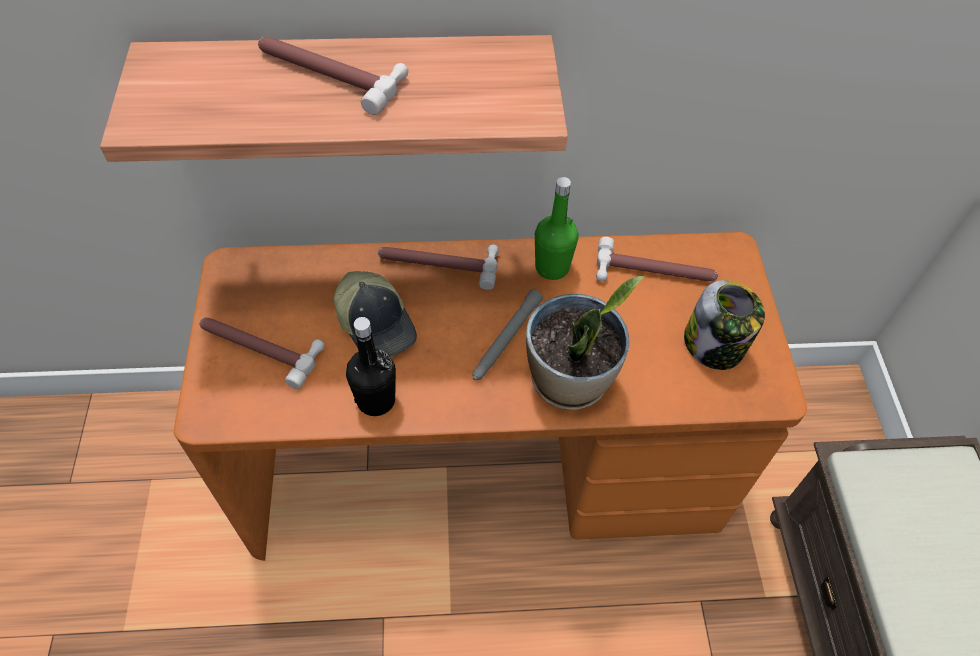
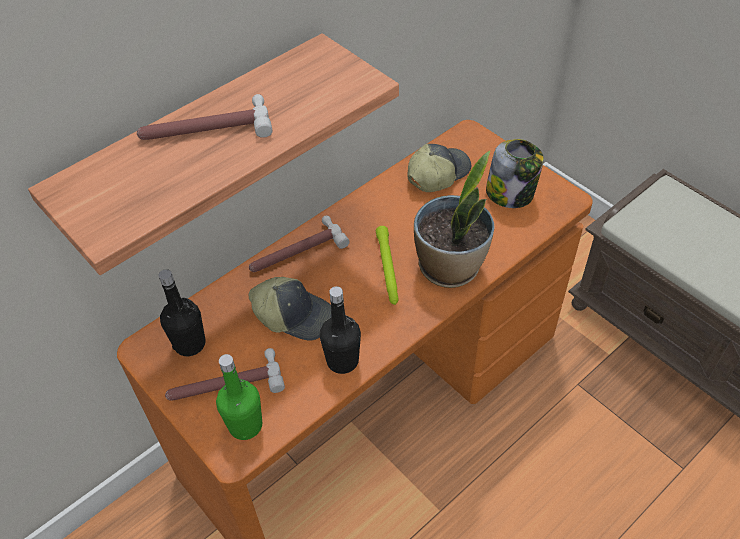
camera: 35 degrees left, 5 degrees down
grey flashlight [472,289,543,380] -> green flashlight [376,226,399,305]
green bottle [535,177,579,280] -> green bottle moved to [216,354,262,440]
hammer [596,237,718,282] -> cap [407,144,471,192]
none -> black bottle [159,269,206,356]

